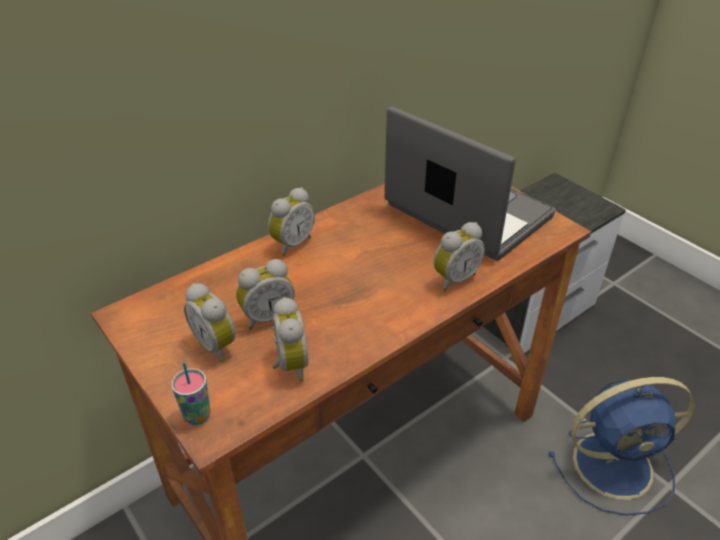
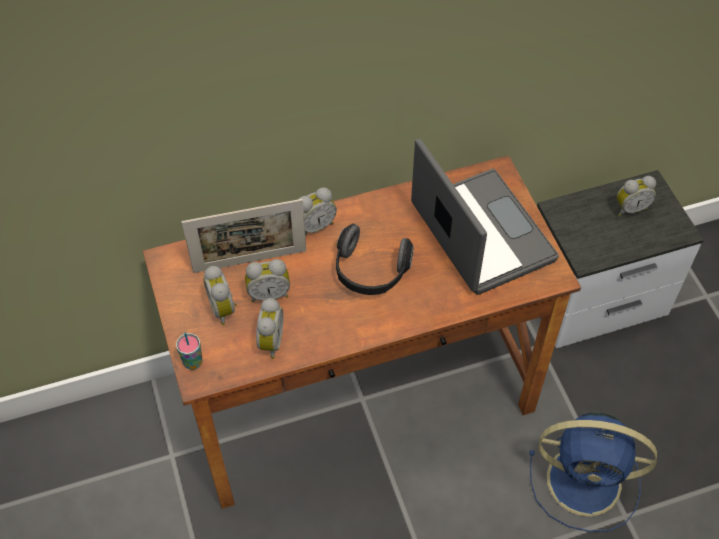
camera: 20 degrees right, 15 degrees up
alarm clock [434,222,485,291] -> alarm clock moved to [617,176,656,216]
none -> picture frame [182,199,306,273]
none -> headphones [336,224,414,295]

